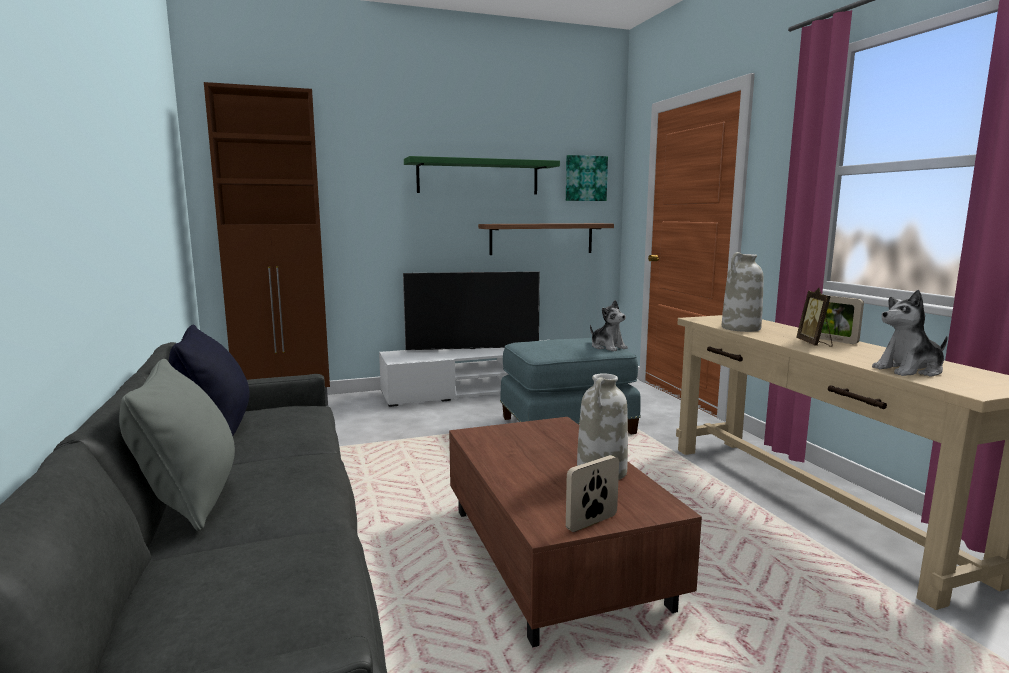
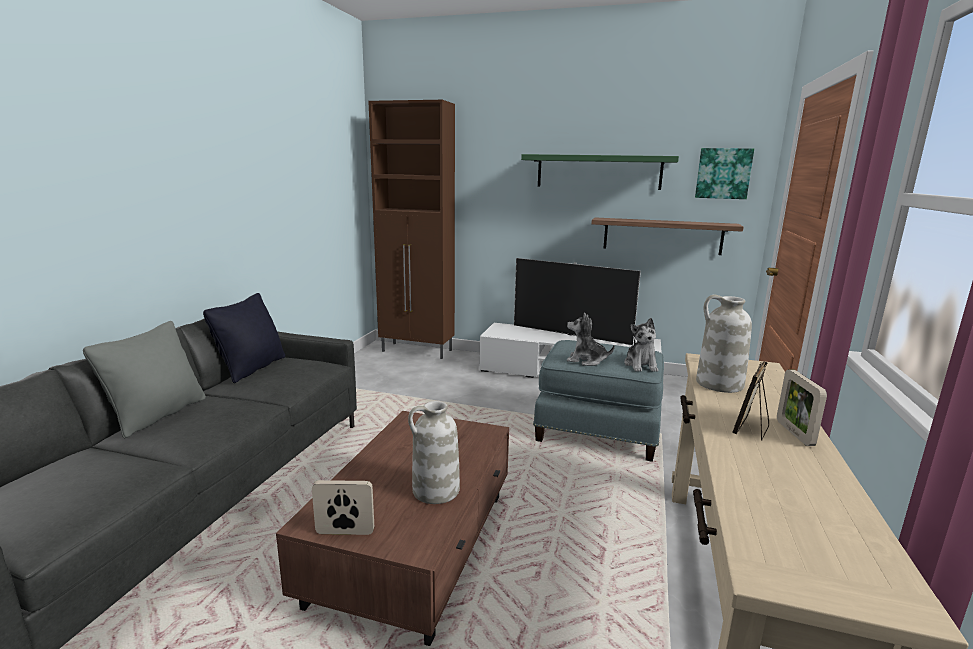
camera: 35 degrees right, 5 degrees up
plush toy [872,290,948,376] -> plush toy moved to [567,312,615,366]

